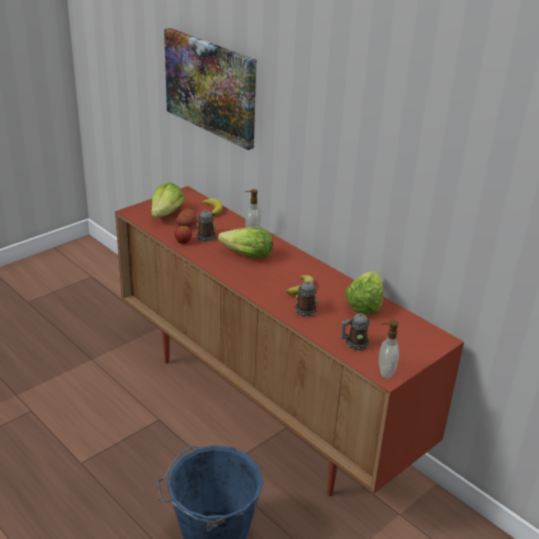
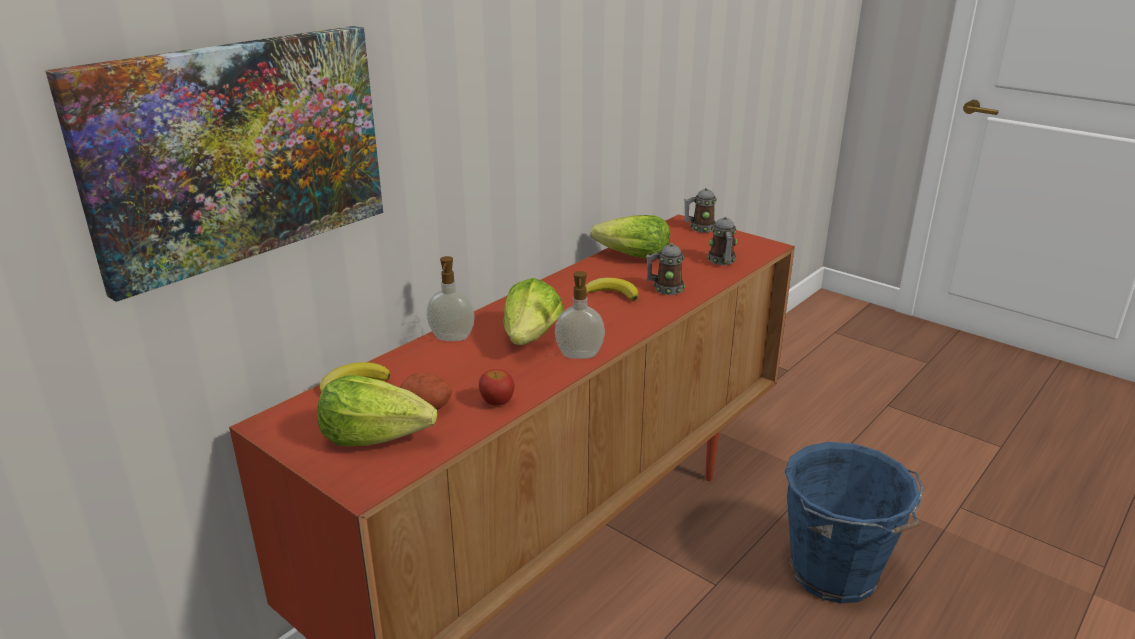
camera: 95 degrees left, 5 degrees down
mug [196,210,216,242] -> mug moved to [684,188,717,233]
soap dispenser [379,320,399,378] -> soap dispenser moved to [555,271,605,359]

